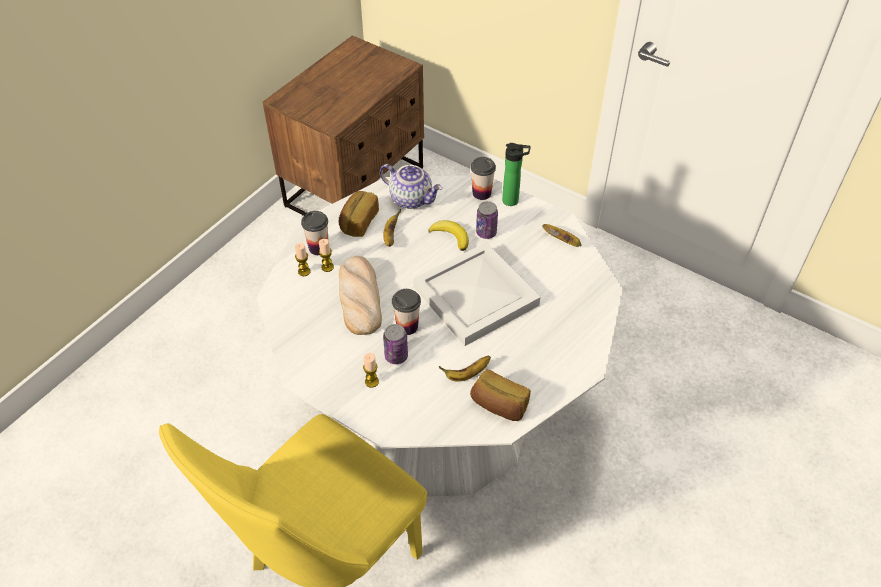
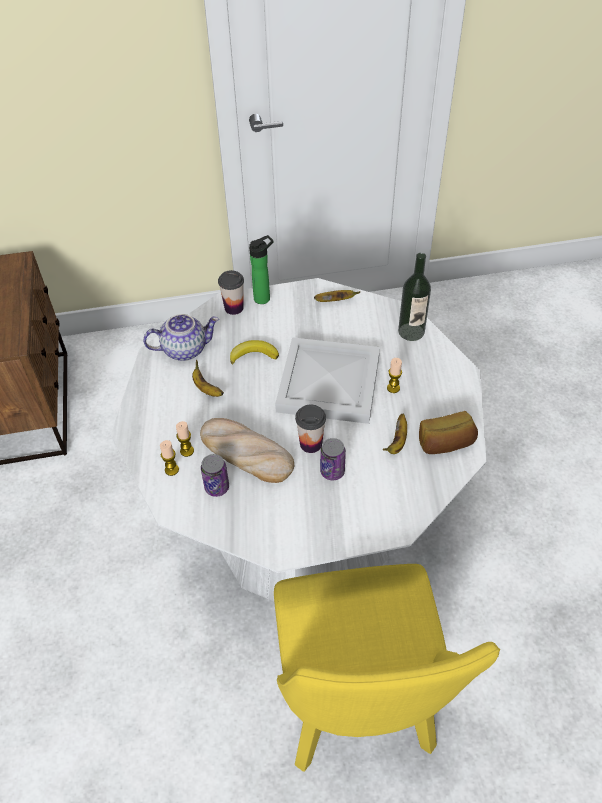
camera: 45 degrees left, 0 degrees up
cup [301,211,328,255] -> none
bread [339,191,379,237] -> none
candle [363,353,379,388] -> candle moved to [387,358,402,393]
can [476,201,498,239] -> can moved to [201,454,229,497]
none -> bottle [398,253,431,341]

